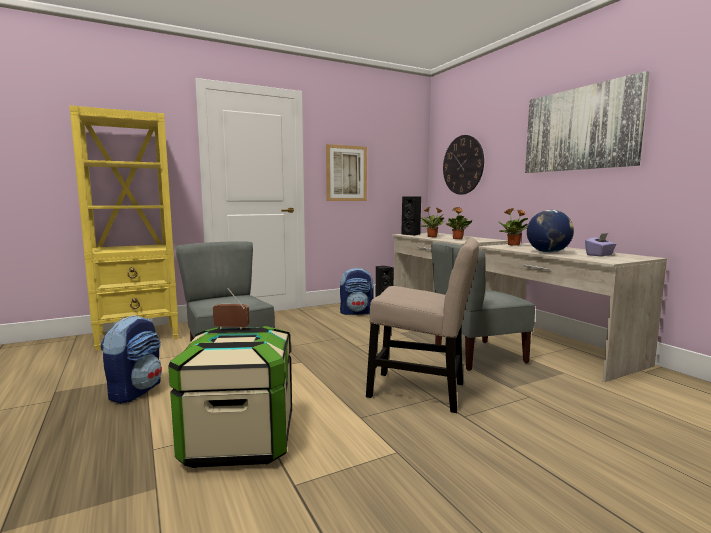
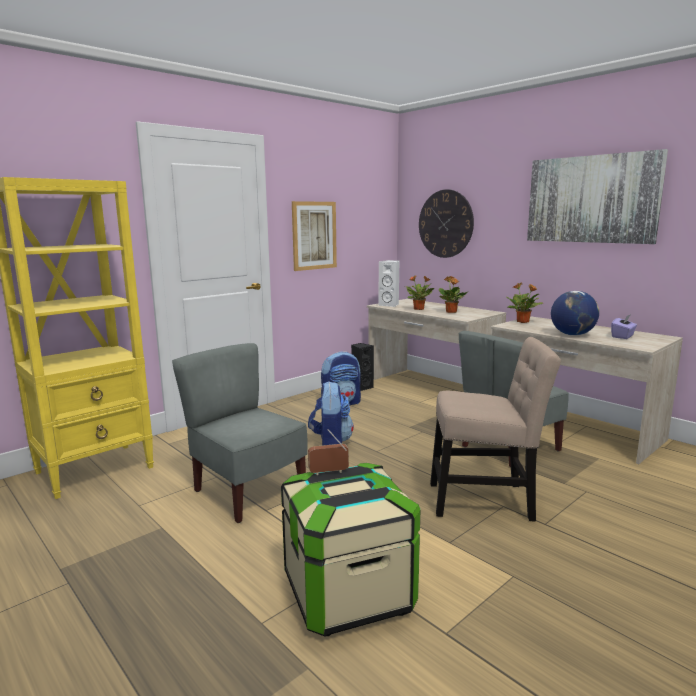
camera: 15 degrees left, 5 degrees up
backpack [101,315,162,404] -> backpack moved to [308,381,354,446]
black speaker [401,196,421,235] -> white speaker [378,260,399,307]

